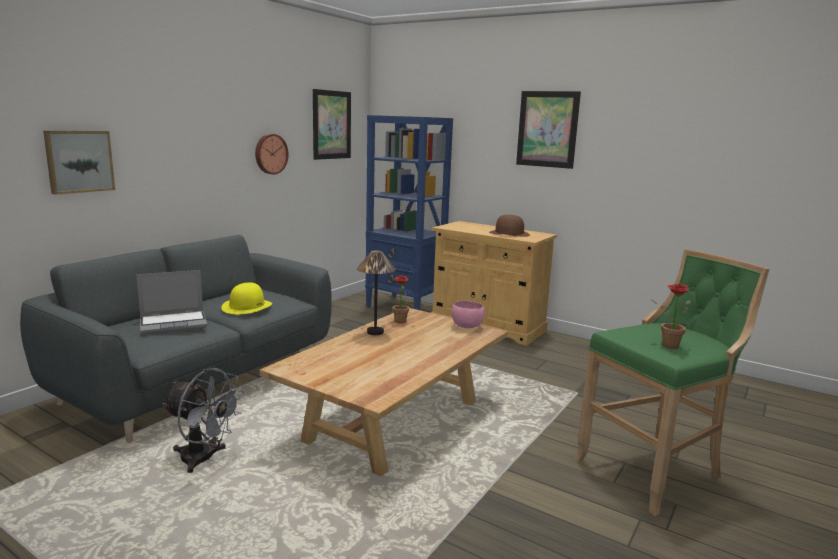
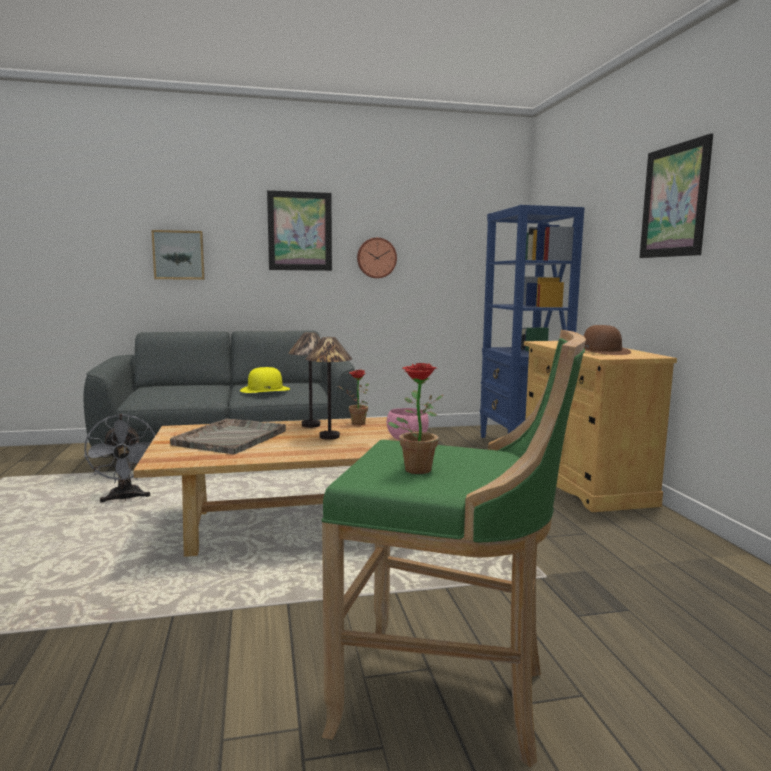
camera: 45 degrees right, 5 degrees down
laptop [136,270,207,334] -> none
picture [313,89,351,160] -> picture moved to [267,190,332,271]
none -> grey tray [170,418,286,454]
none -> table lamp [306,337,352,440]

